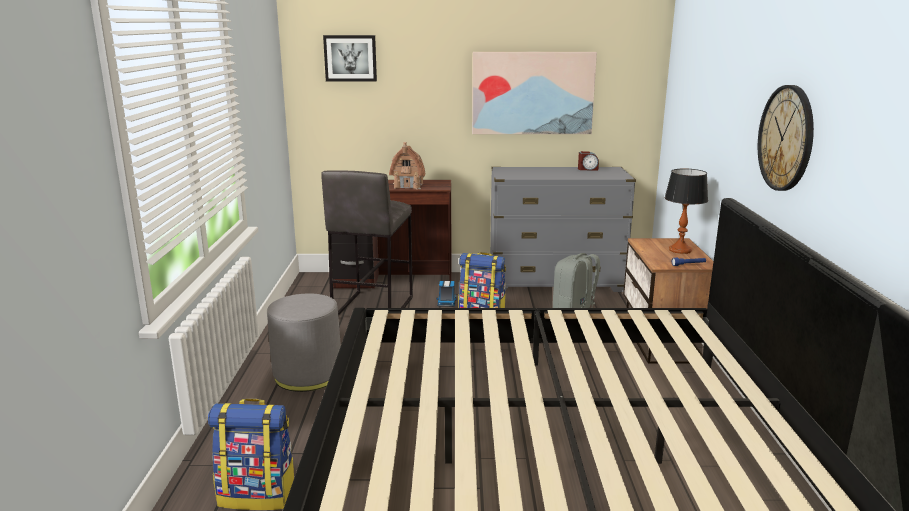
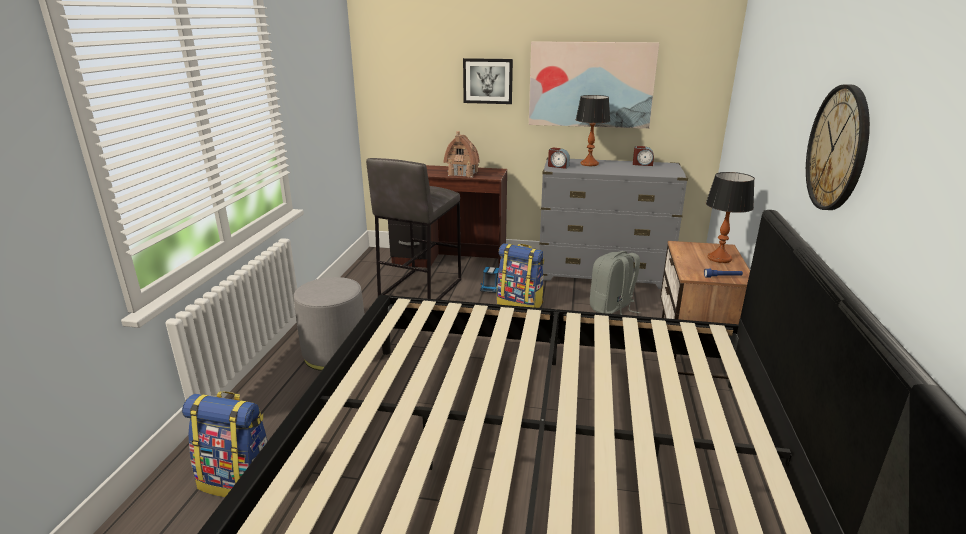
camera: 10 degrees right, 5 degrees up
picture [323,35,377,81] -> picture moved to [463,58,513,104]
none -> alarm clock [548,147,570,169]
none -> table lamp [576,95,610,166]

